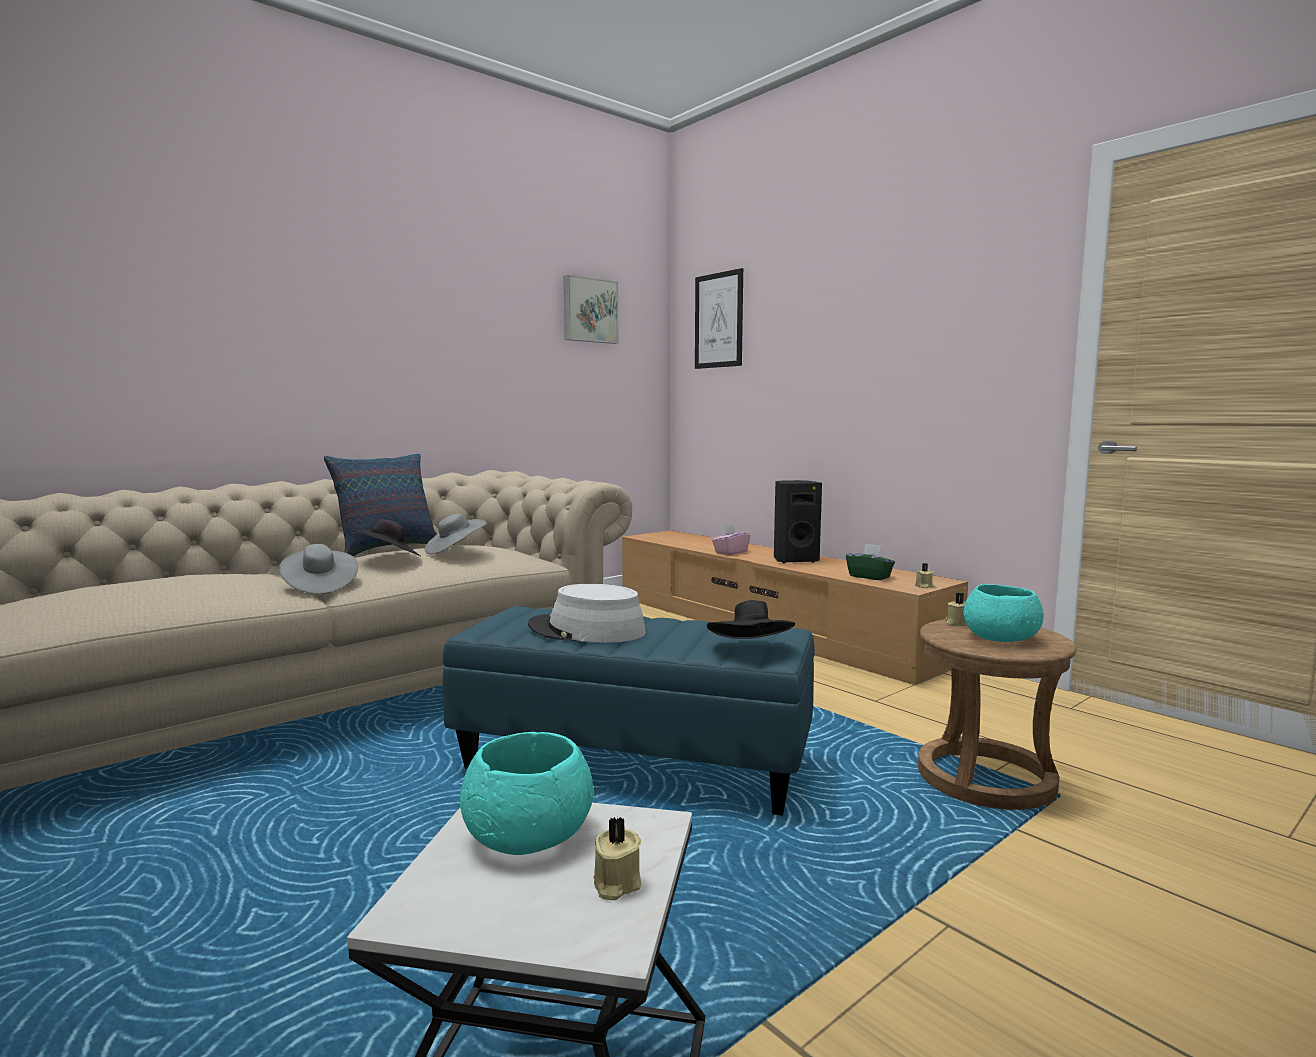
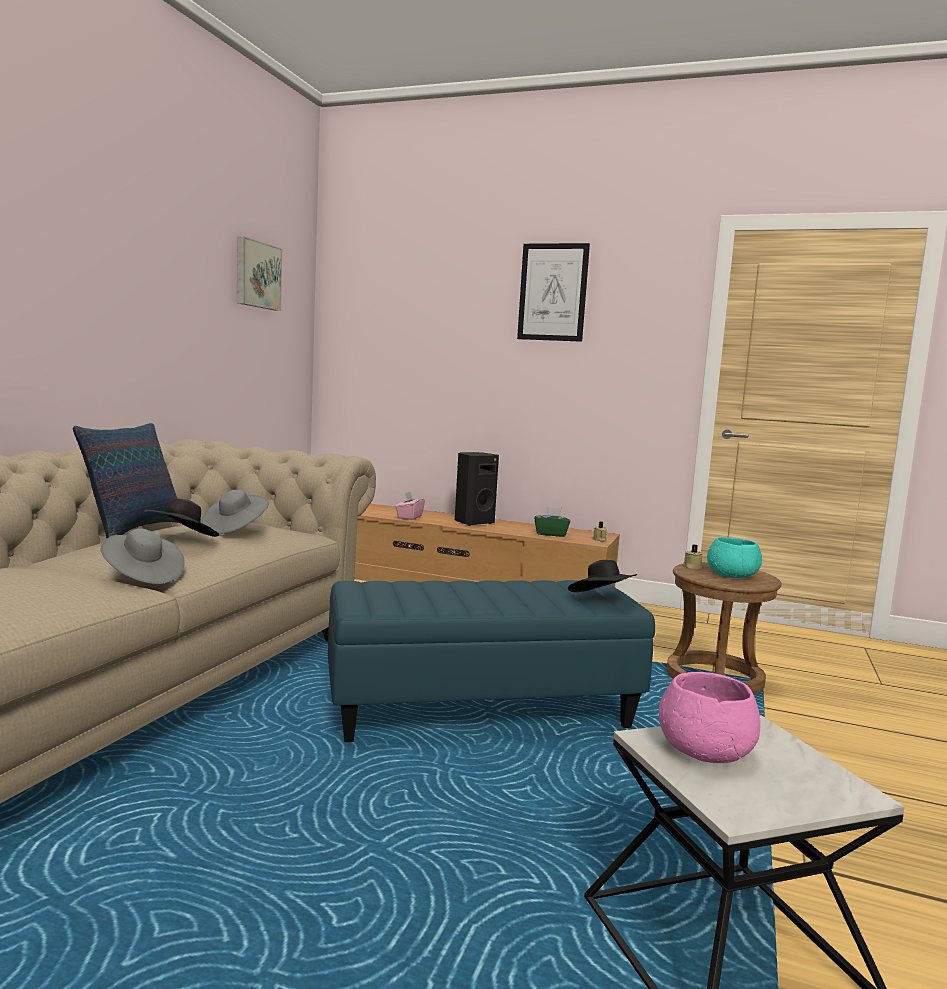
camera: 30 degrees left, 0 degrees up
turquoise bowl [460,732,593,855] -> pink bowl [659,672,761,763]
grey hat [528,584,646,642] -> none
beige candle [593,817,641,900] -> none
picture [695,268,743,369] -> picture moved to [517,243,590,342]

